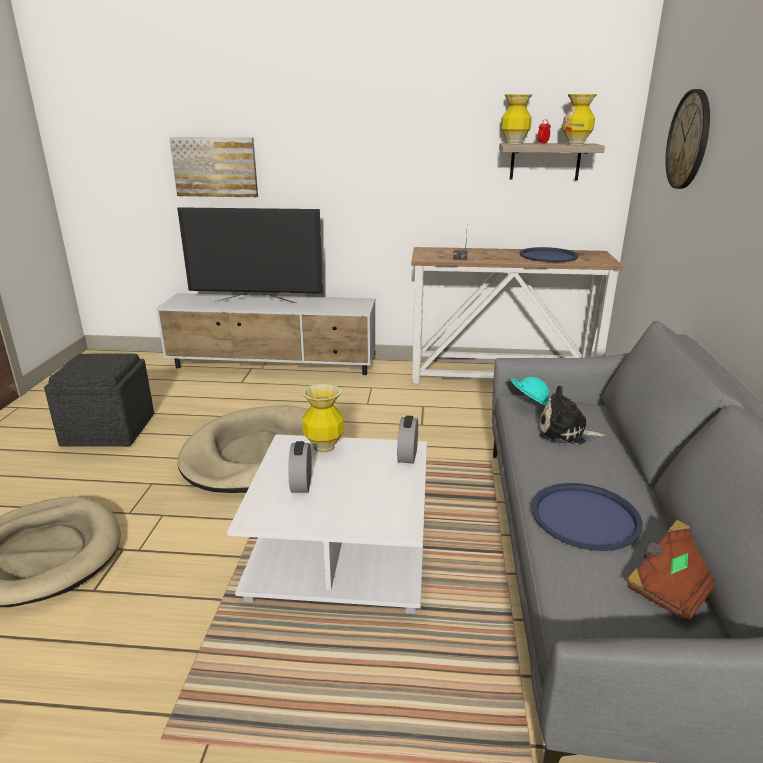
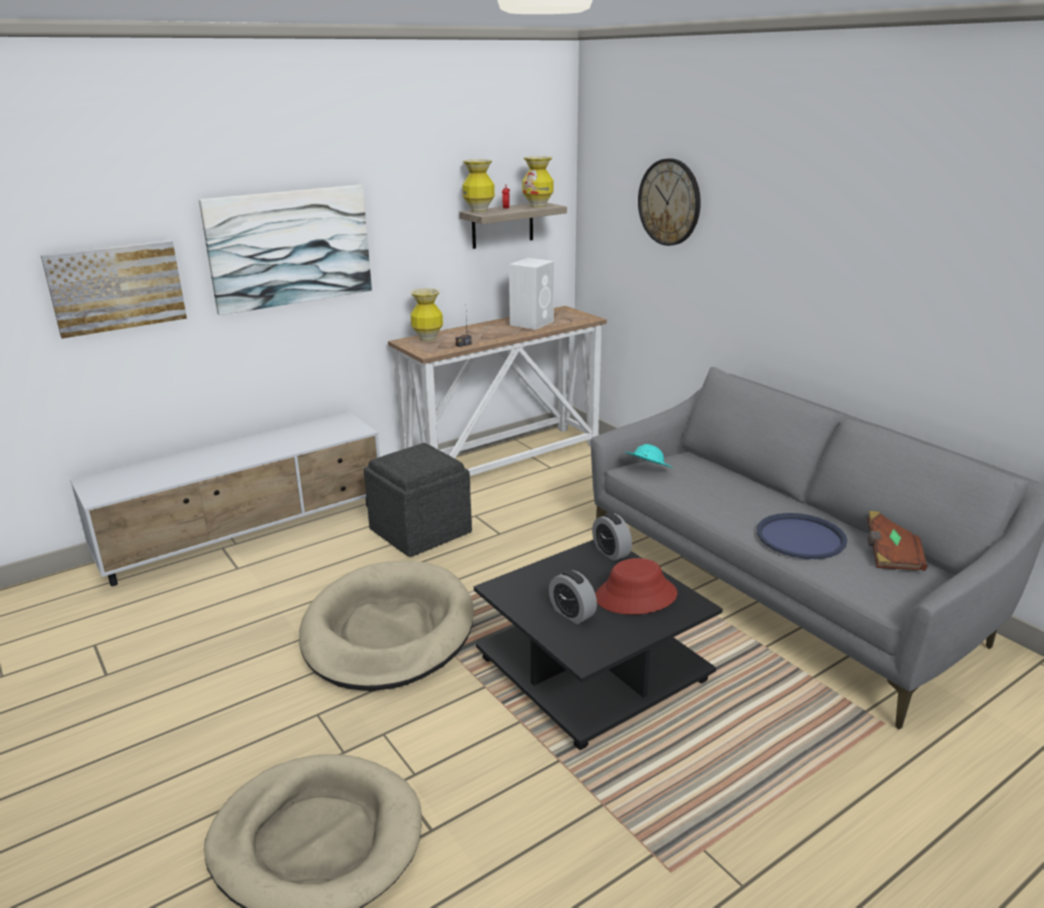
camera: 40 degrees left, 0 degrees up
grey ottoman [44,354,154,447] -> grey ottoman moved to [364,443,472,557]
television [177,207,323,303] -> none
white coffee table [227,434,427,614] -> black coffee table [474,540,723,750]
vase [302,383,344,453] -> vase moved to [411,288,443,342]
blue tray [520,247,579,262] -> white speaker [509,258,554,330]
plush toy [540,386,606,445] -> none
none -> picture [199,185,372,315]
none -> red hat [595,558,677,615]

